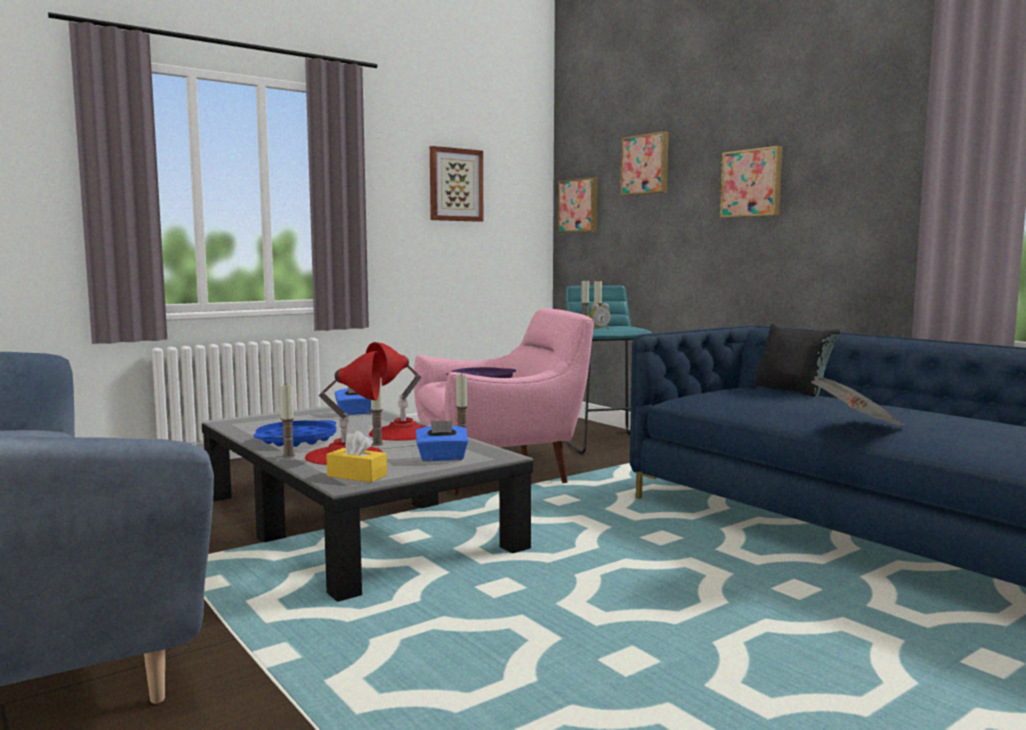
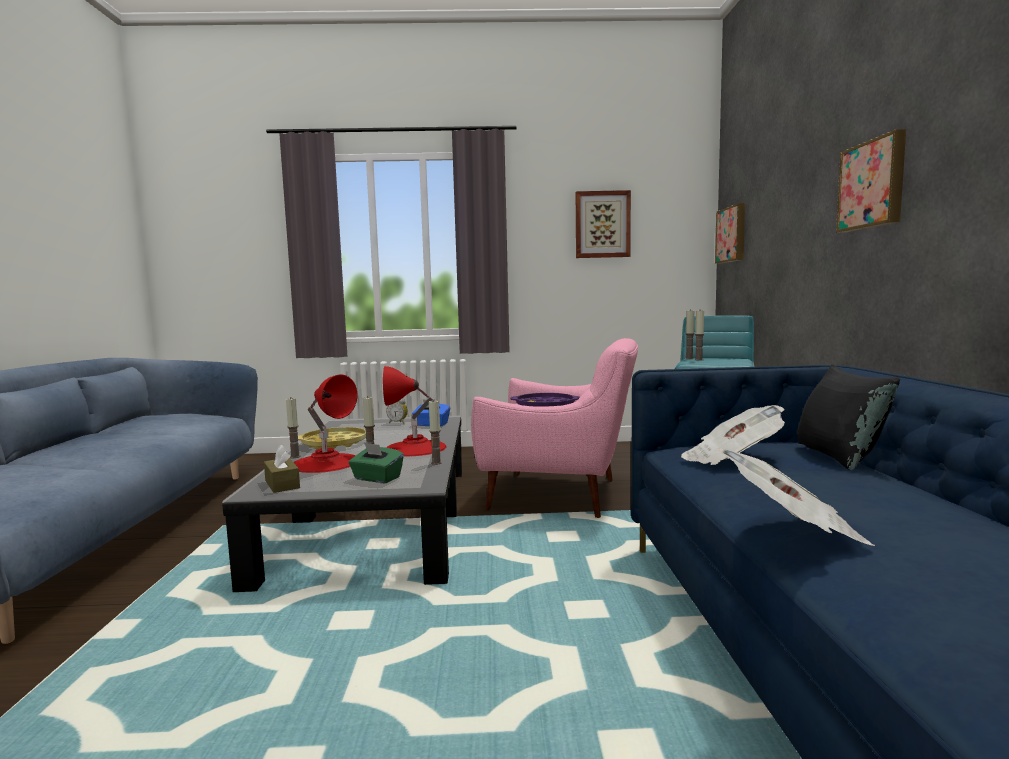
camera: 35 degrees right, 0 degrees up
blue tray [253,420,336,447] -> yellow tray [298,427,366,449]
yellow tissue box [326,431,387,482] -> brown tissue box [264,445,300,493]
blue tissue box [416,420,468,461] -> green tissue box [349,442,404,483]
alarm clock [589,303,611,330] -> alarm clock moved to [386,398,408,424]
picture [620,131,669,196] -> none
none -> newspaper [681,405,785,465]

